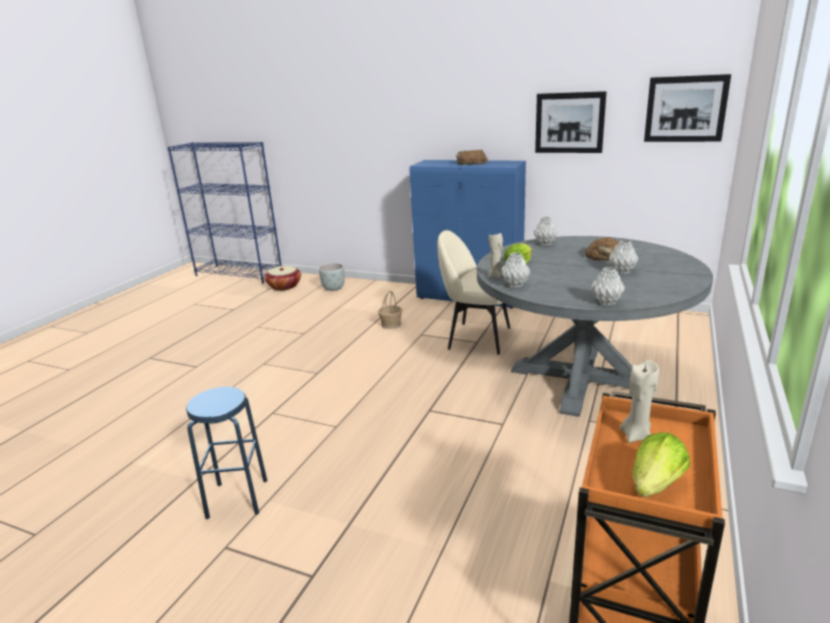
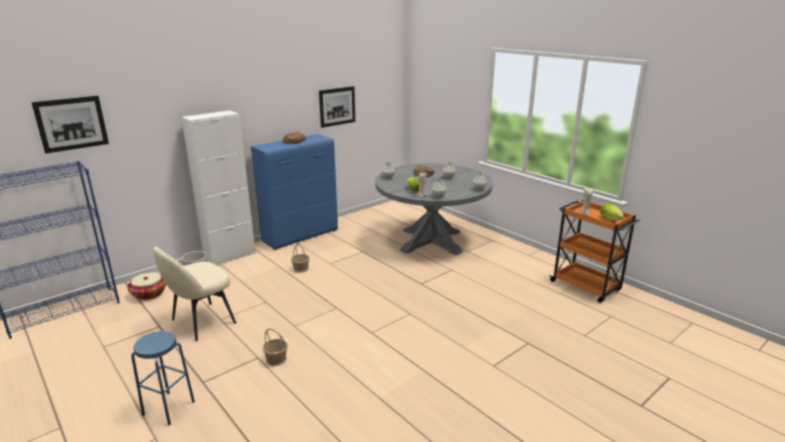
camera: 65 degrees left, 0 degrees up
blue stool [186,387,267,519] -> blue stool moved to [131,331,195,426]
beige chair [438,230,510,355] -> beige chair moved to [153,246,236,341]
picture [644,74,731,142] -> picture moved to [31,96,109,154]
none -> white cabinet [181,110,256,265]
none -> basket [262,328,288,366]

